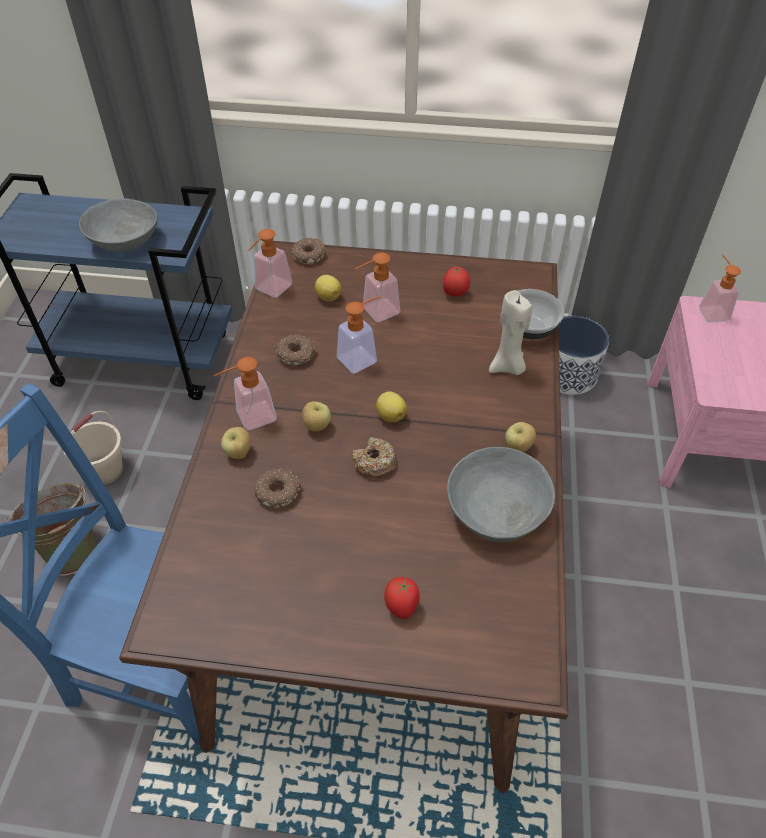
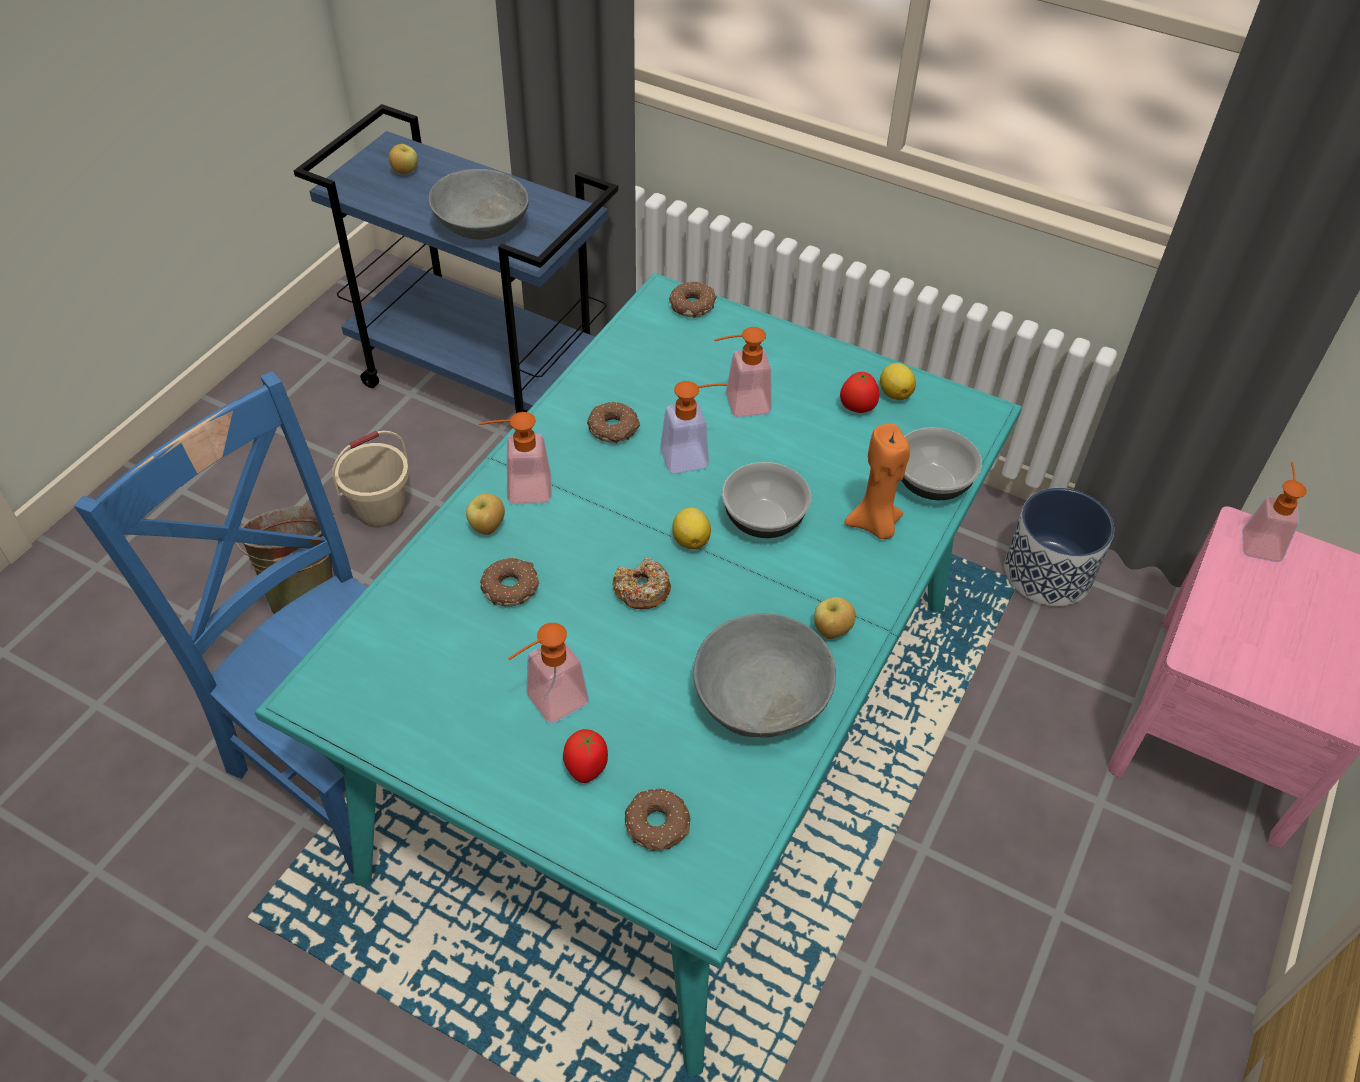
camera: 20 degrees right, 0 degrees up
brown dining table [119,241,568,793] -> turquoise dining table [255,273,1022,1077]
soap dispenser [248,229,292,298] -> soap dispenser moved to [508,623,589,724]
apple [302,401,331,432] -> apple moved to [389,144,418,175]
lemon [315,275,341,301] -> lemon moved to [880,363,916,400]
beige candle [489,290,532,375] -> orange candle [844,424,910,539]
none -> donut [625,788,690,851]
none -> bowl [722,462,811,538]

